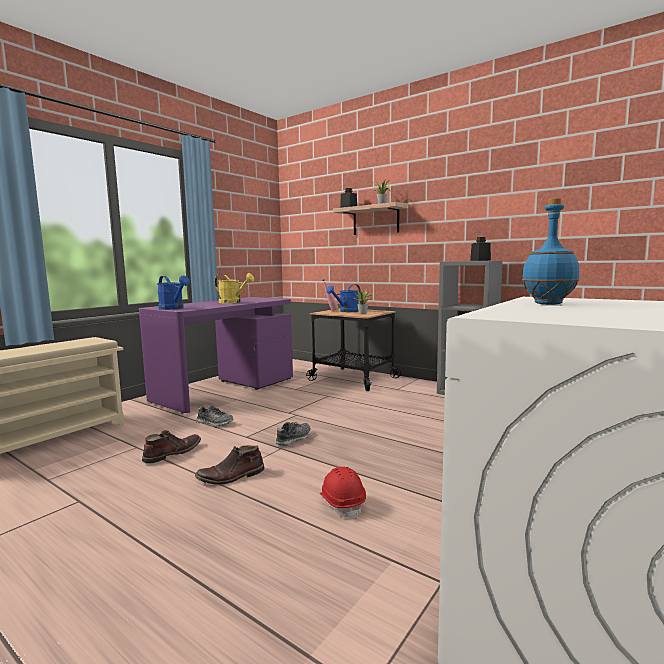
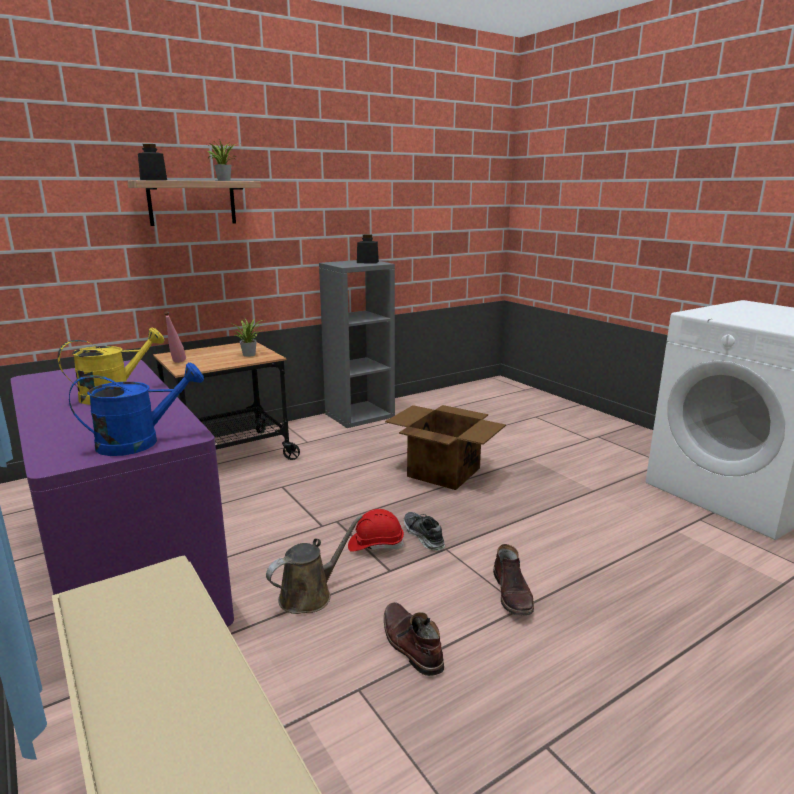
camera: 70 degrees left, 10 degrees up
shoe [196,406,234,427] -> brown watering can [266,515,362,614]
red hard hat [319,466,366,519] -> red hard hat moved to [348,509,404,552]
blue watering can [327,284,361,312] -> none
blue bottle [522,198,579,305] -> none
none -> cardboard box [385,405,506,490]

